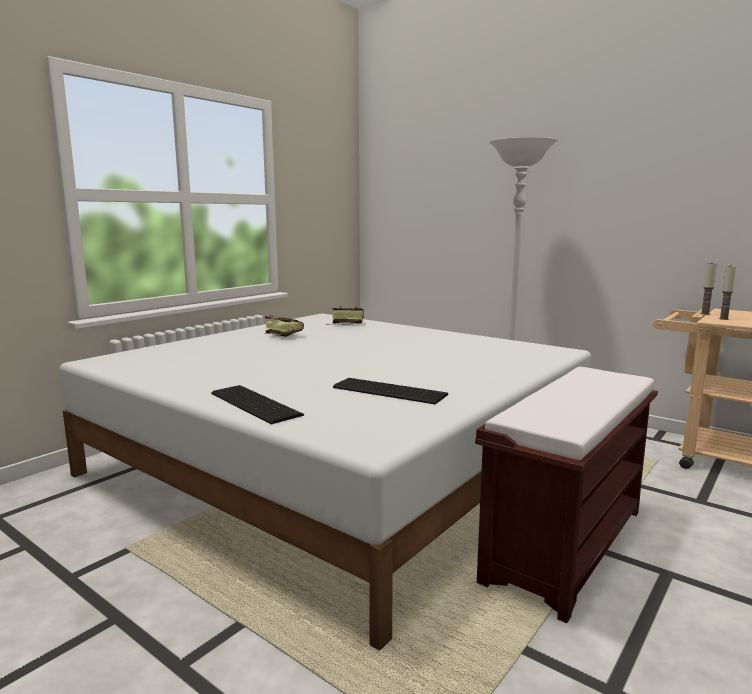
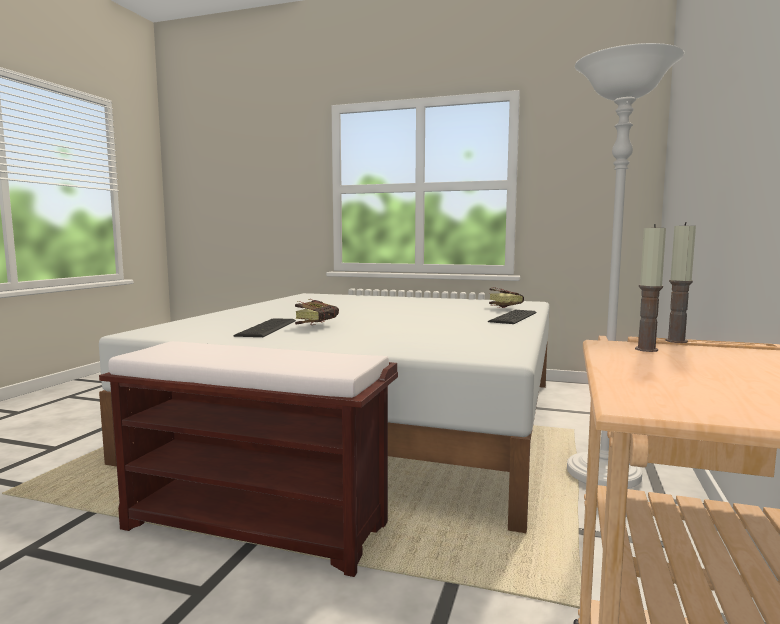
camera: 70 degrees right, 5 degrees down
keyboard [211,385,304,424] -> keyboard moved to [488,310,537,324]
book [265,315,304,337] -> book moved to [295,299,339,325]

